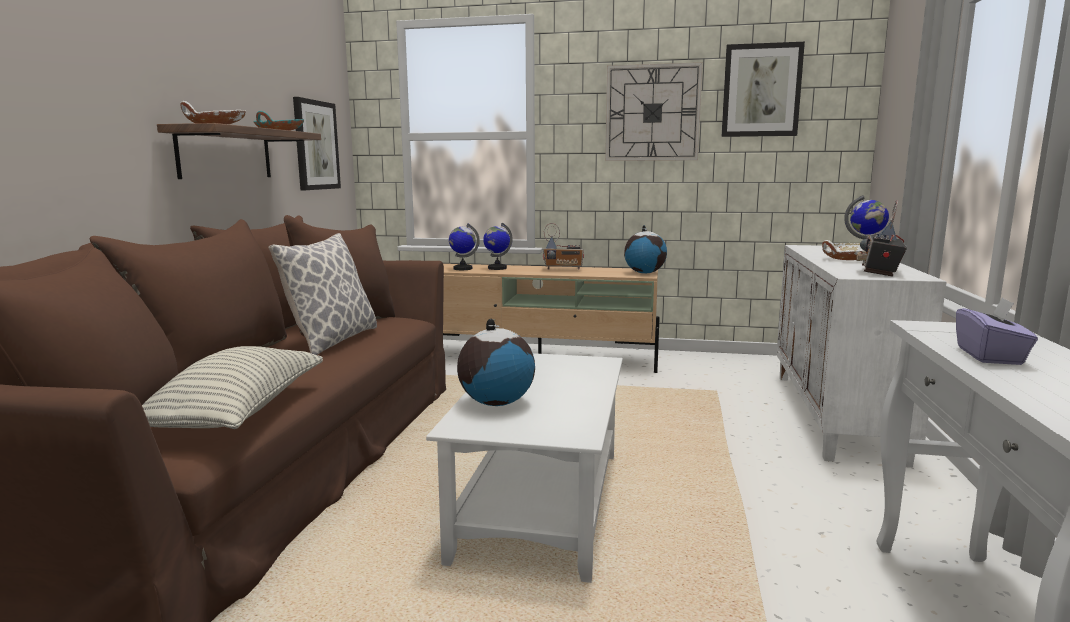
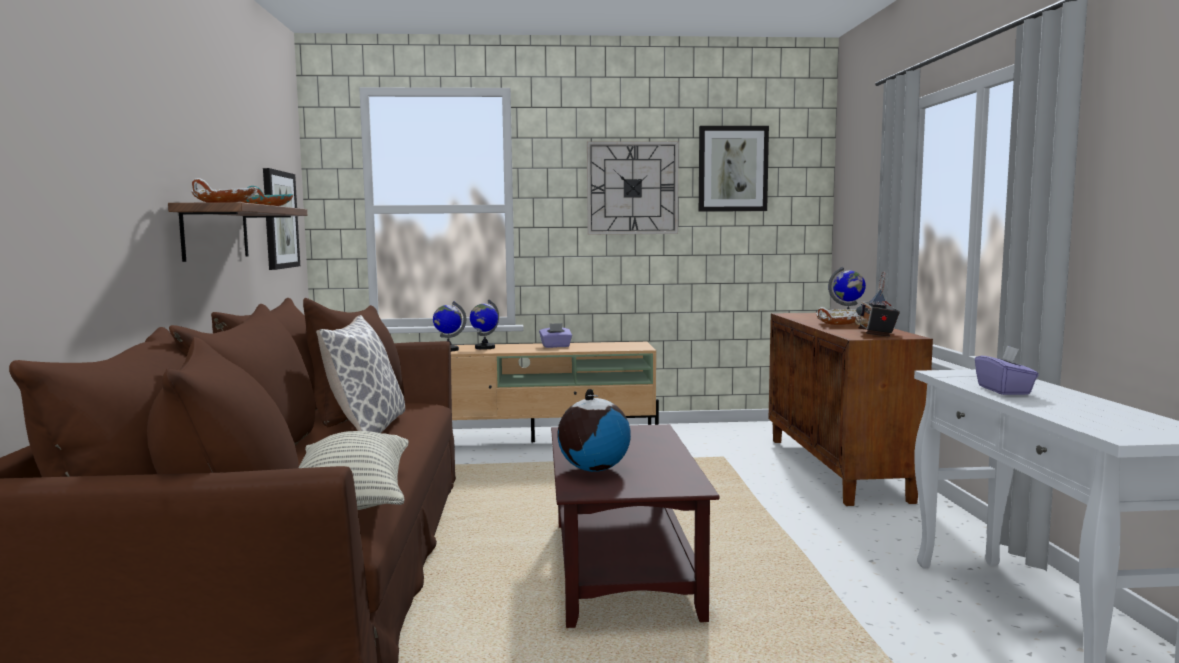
camera: 15 degrees left, 5 degrees down
white coffee table [426,353,623,583] -> brown coffee table [551,424,719,628]
radio [543,223,584,270] -> purple tissue box [539,323,572,348]
globe [624,225,667,274] -> none
white cabinet [776,245,946,468] -> brown cabinet [769,313,933,506]

